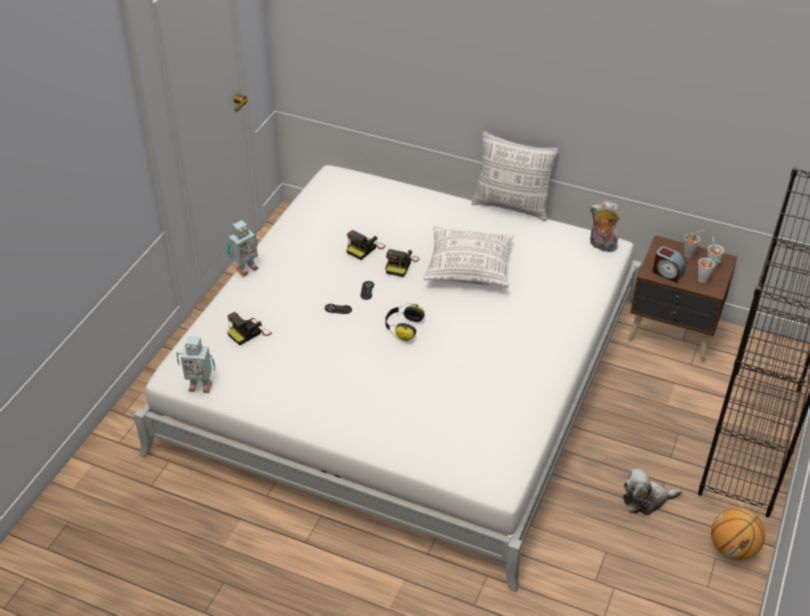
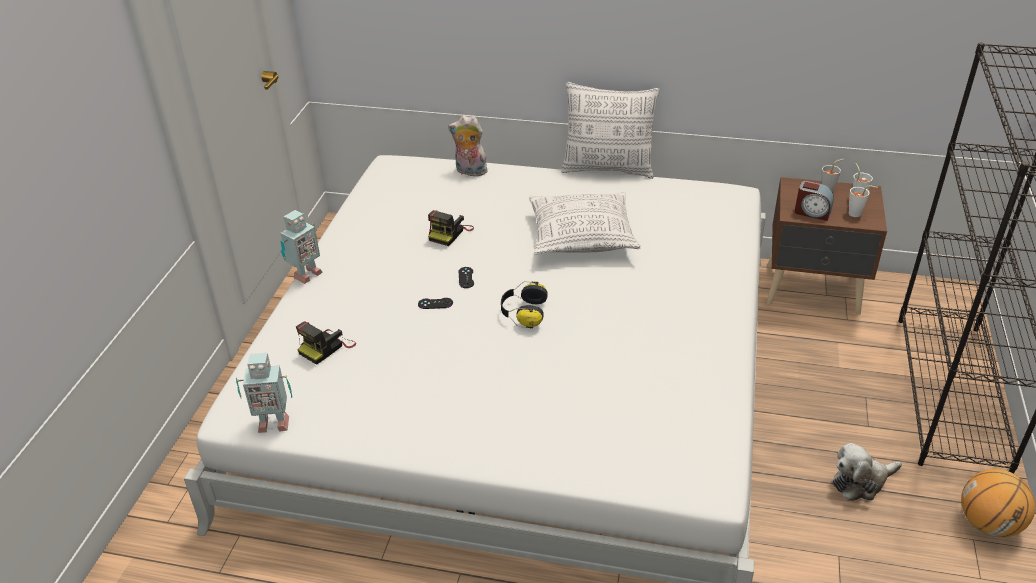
camera: 10 degrees left, 5 degrees down
camera [385,249,419,277] -> none
plush toy [589,201,620,252] -> plush toy moved to [448,115,488,176]

